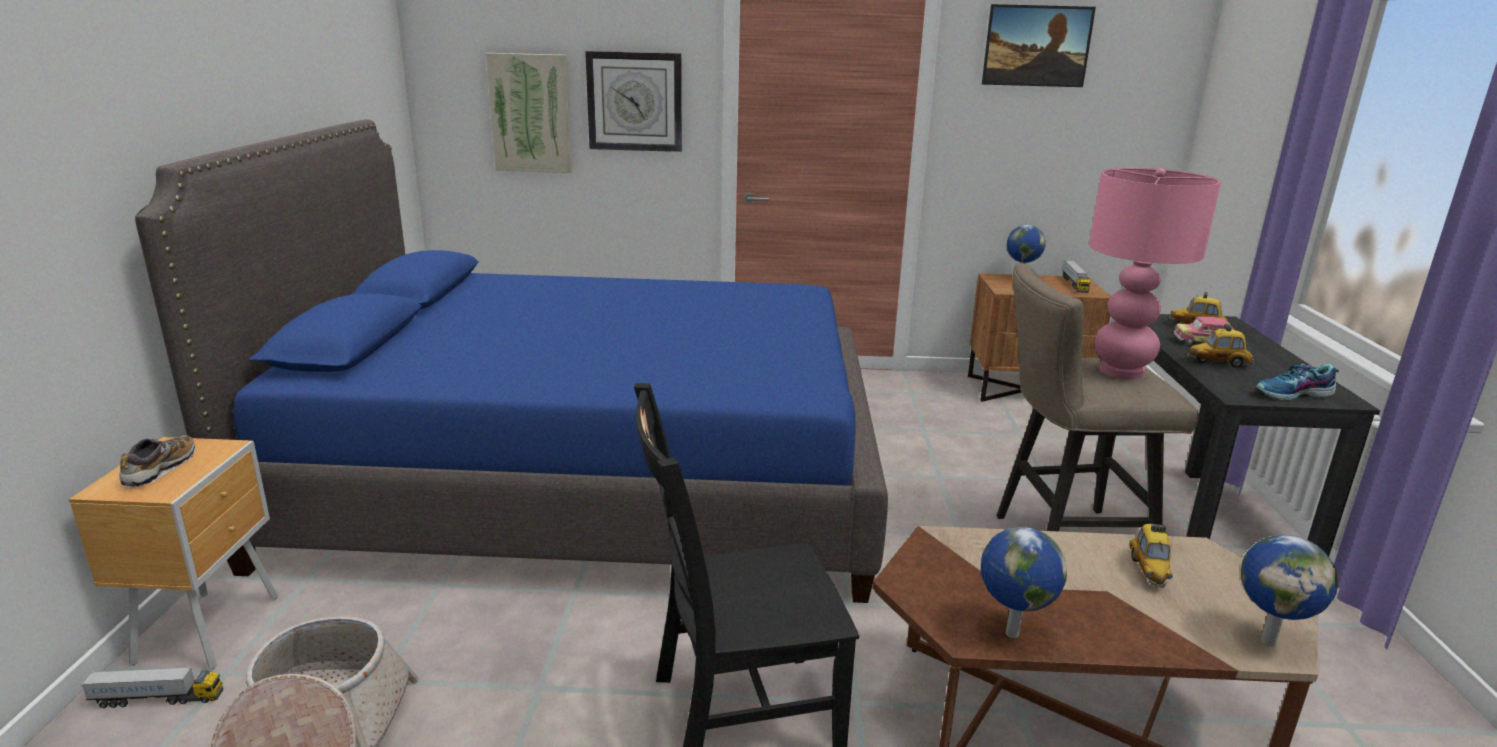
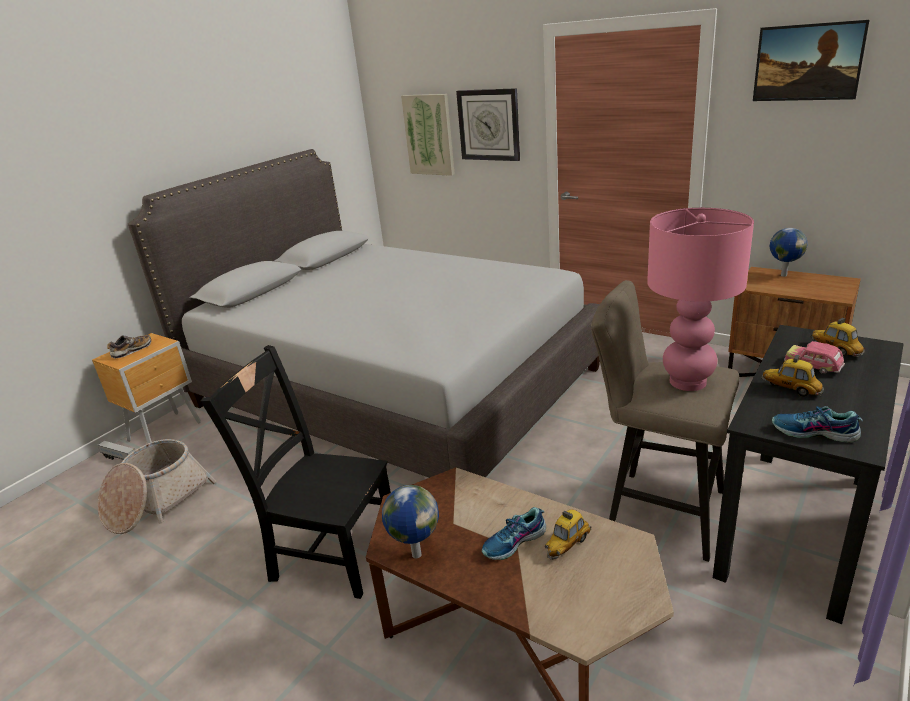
camera: 35 degrees right, 5 degrees up
blue bed [135,119,888,603] -> grey bed [128,149,600,478]
toy truck [1063,260,1090,293] -> none
globe [1241,535,1338,646] -> none
none -> shoe [482,507,546,560]

